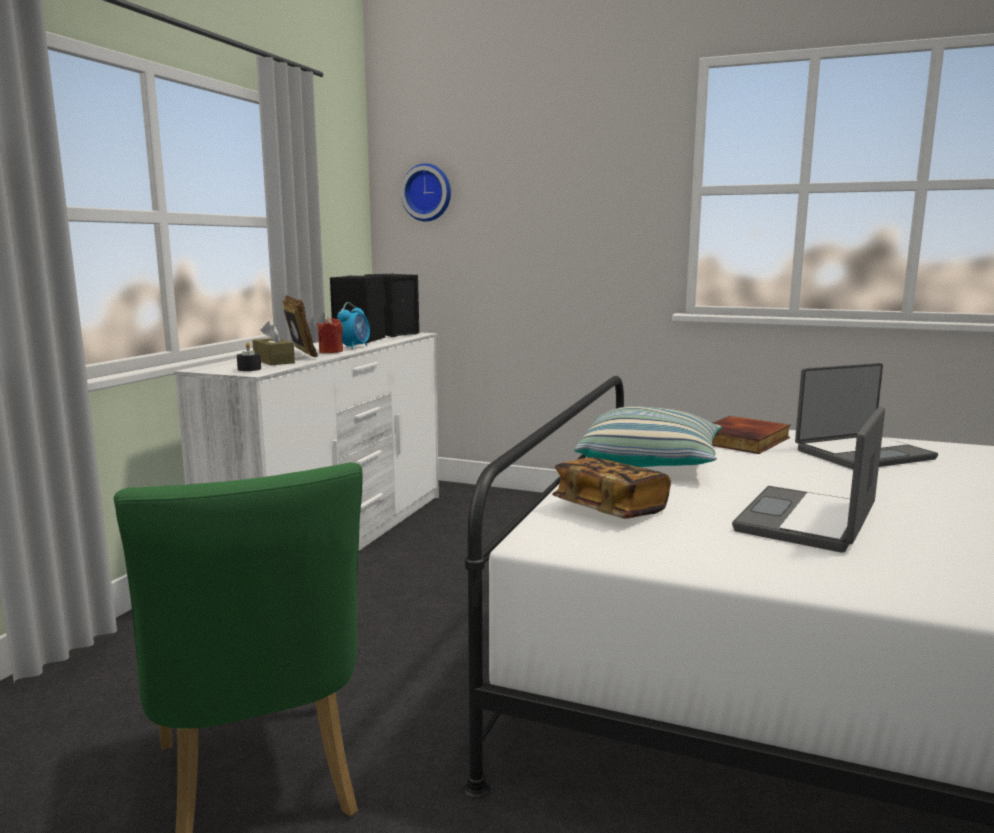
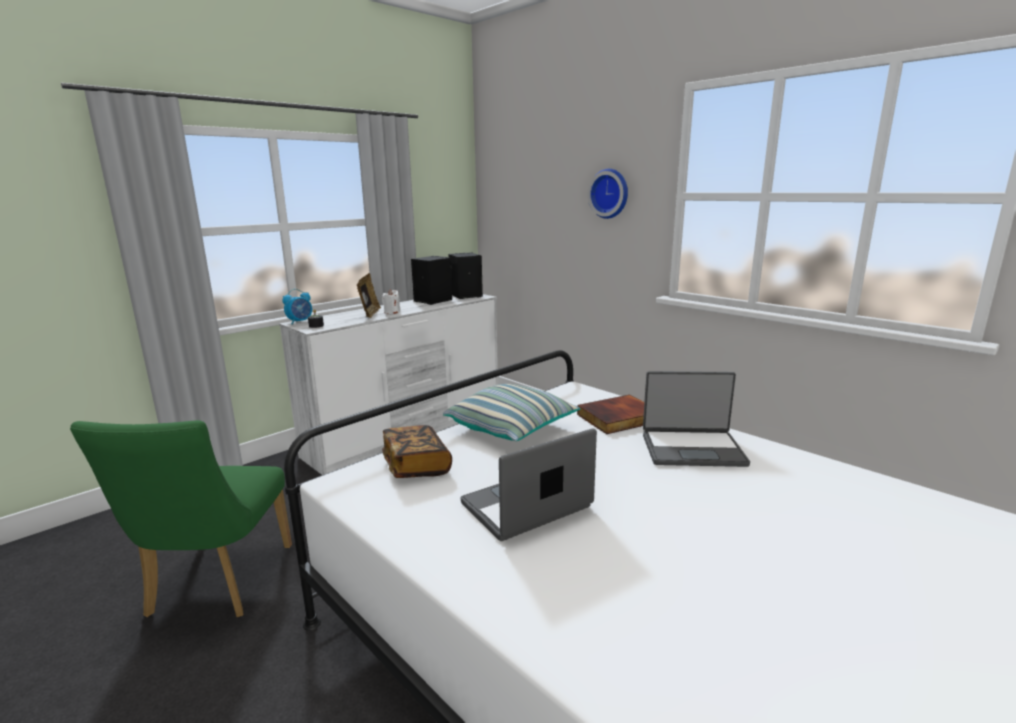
camera: 25 degrees right, 5 degrees up
brown tissue box [252,321,295,365] -> none
red candle [317,317,343,353] -> white candle [382,289,401,314]
alarm clock [337,302,370,349] -> alarm clock moved to [282,289,312,325]
wall clock [401,163,451,221] -> wall clock moved to [588,169,628,219]

